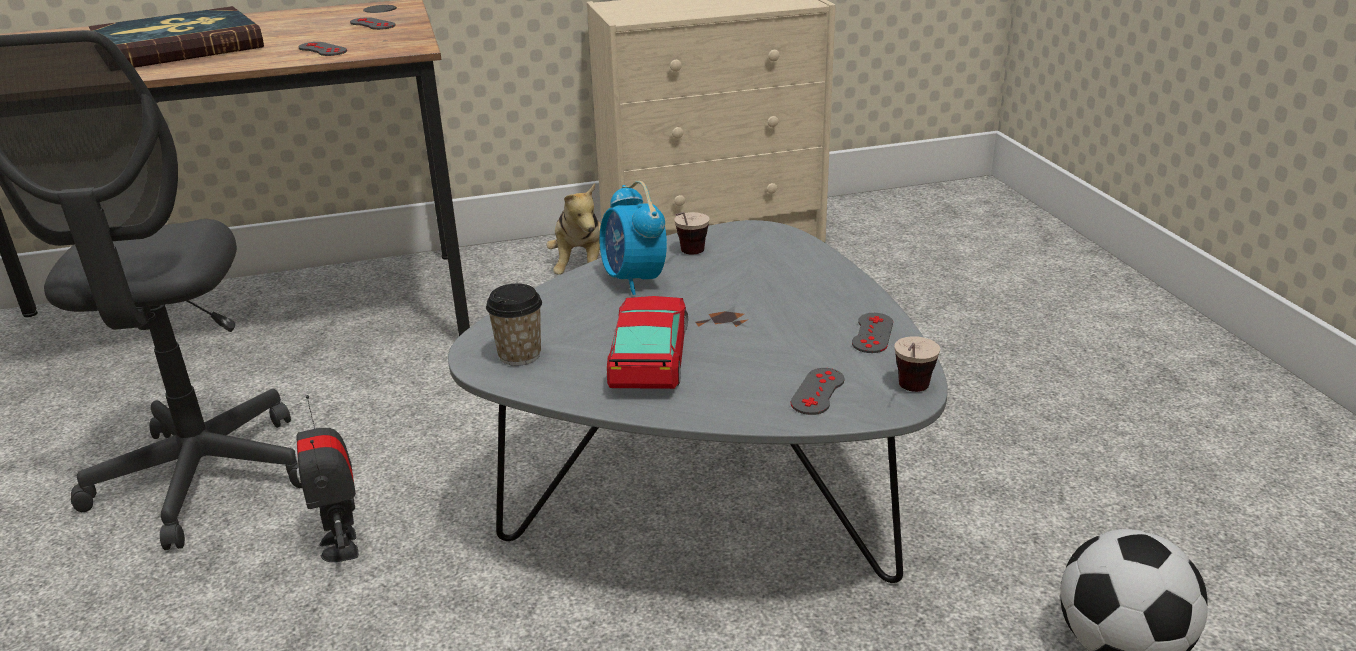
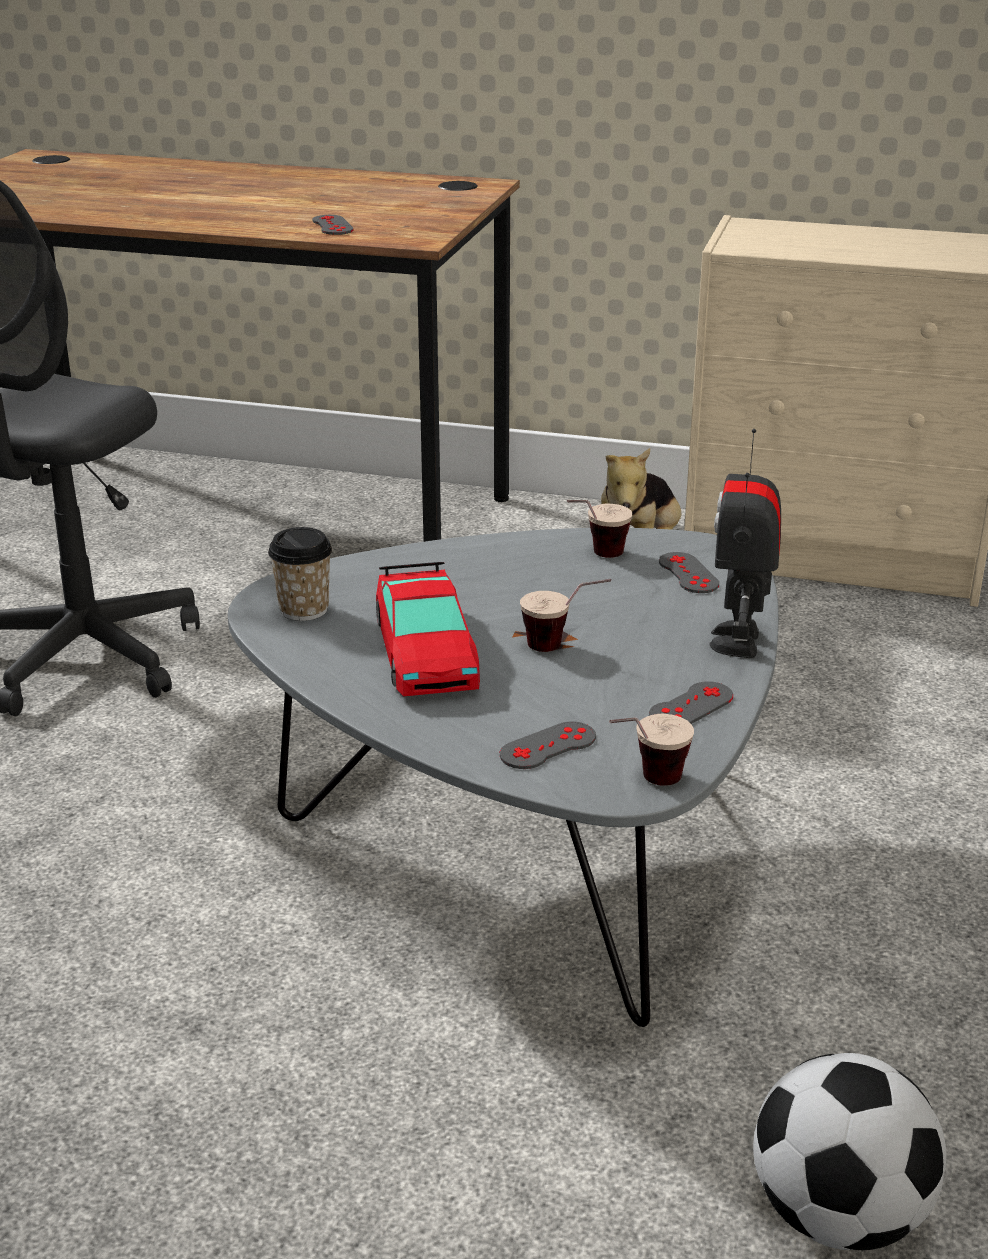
camera: 30 degrees right, 0 degrees up
book [89,6,264,68] -> none
toy robot [295,395,358,562] -> toy robot moved to [709,429,781,658]
grey game controller [350,17,395,30] -> grey game controller moved to [659,552,719,593]
alarm clock [600,181,667,295] -> none
toy car [607,296,688,389] -> toy car turned 135 degrees clockwise [376,562,480,696]
none -> cup [520,579,611,652]

